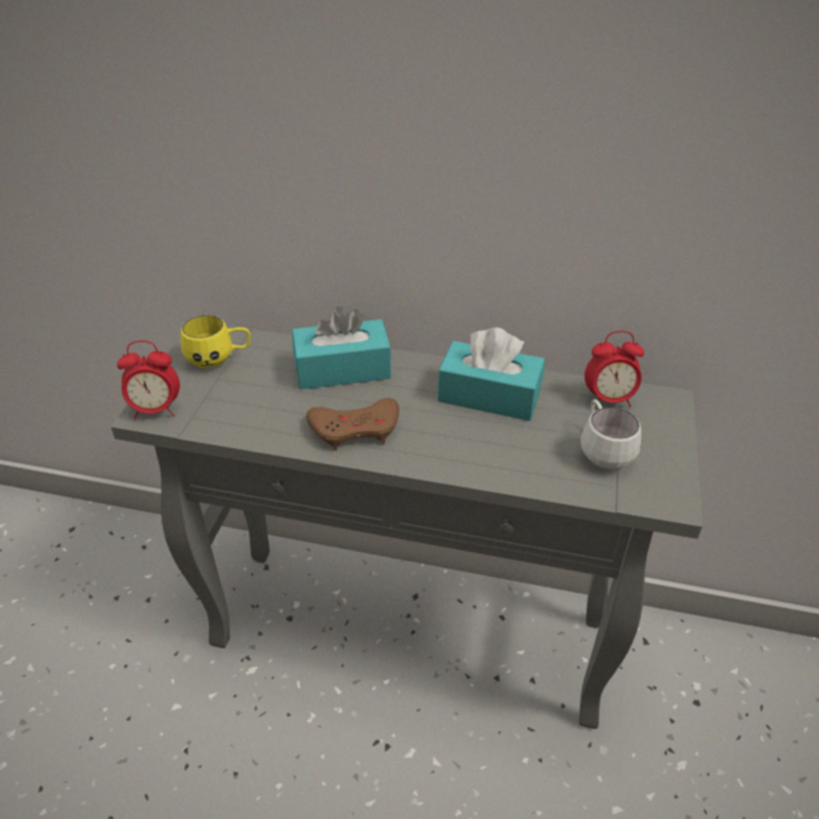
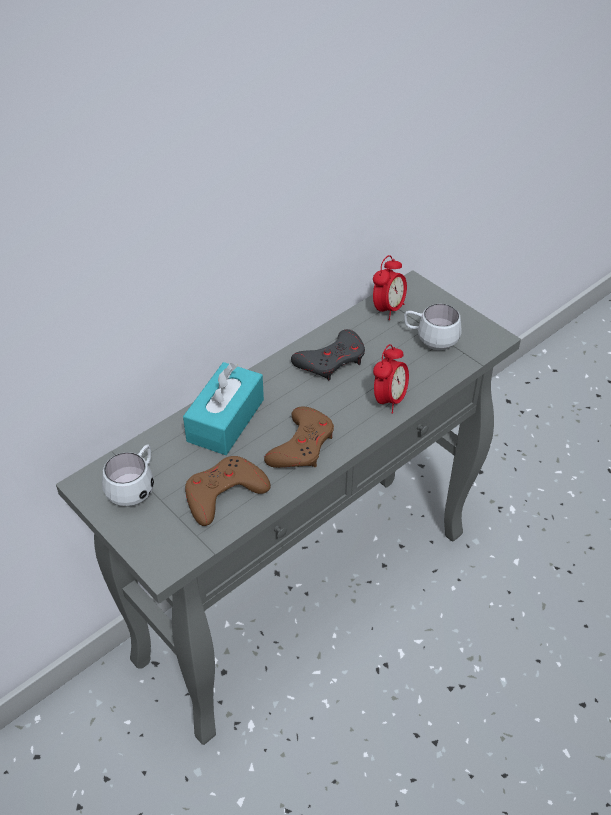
camera: 55 degrees left, 5 degrees up
alarm clock [117,341,180,419] -> alarm clock moved to [373,344,409,413]
yellow mug [181,315,250,368] -> white mug [102,445,154,507]
turquoise tissue box [438,327,545,421] -> grey game controller [291,329,365,380]
none -> brown game controller [185,456,271,526]

